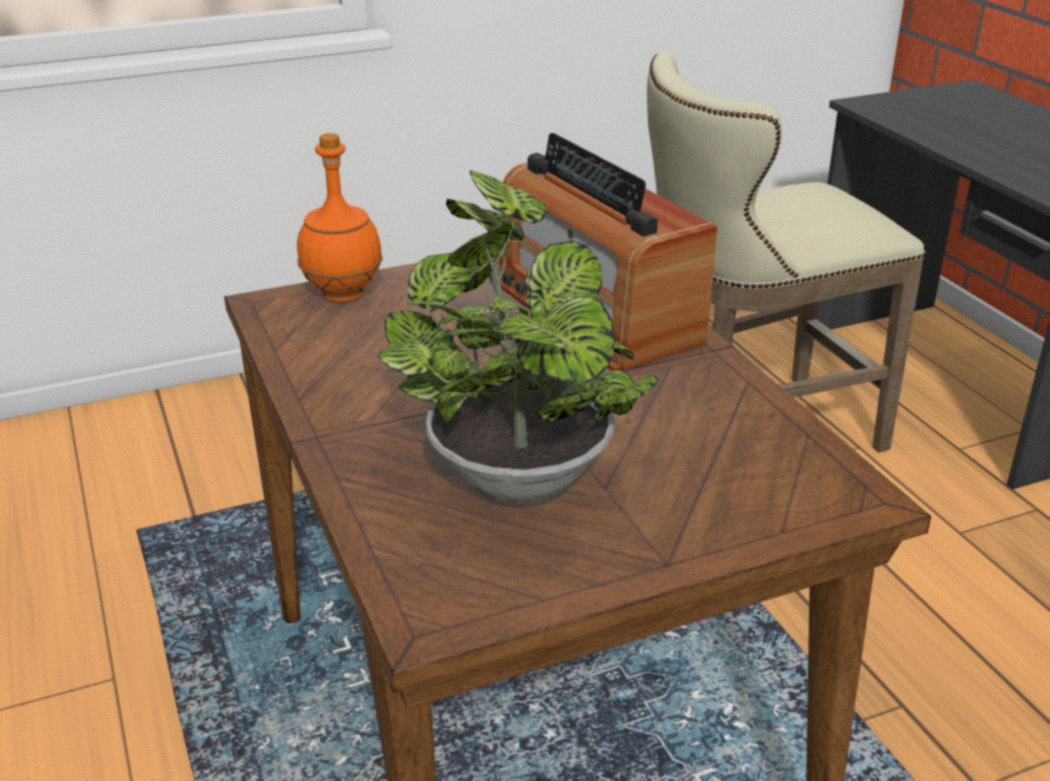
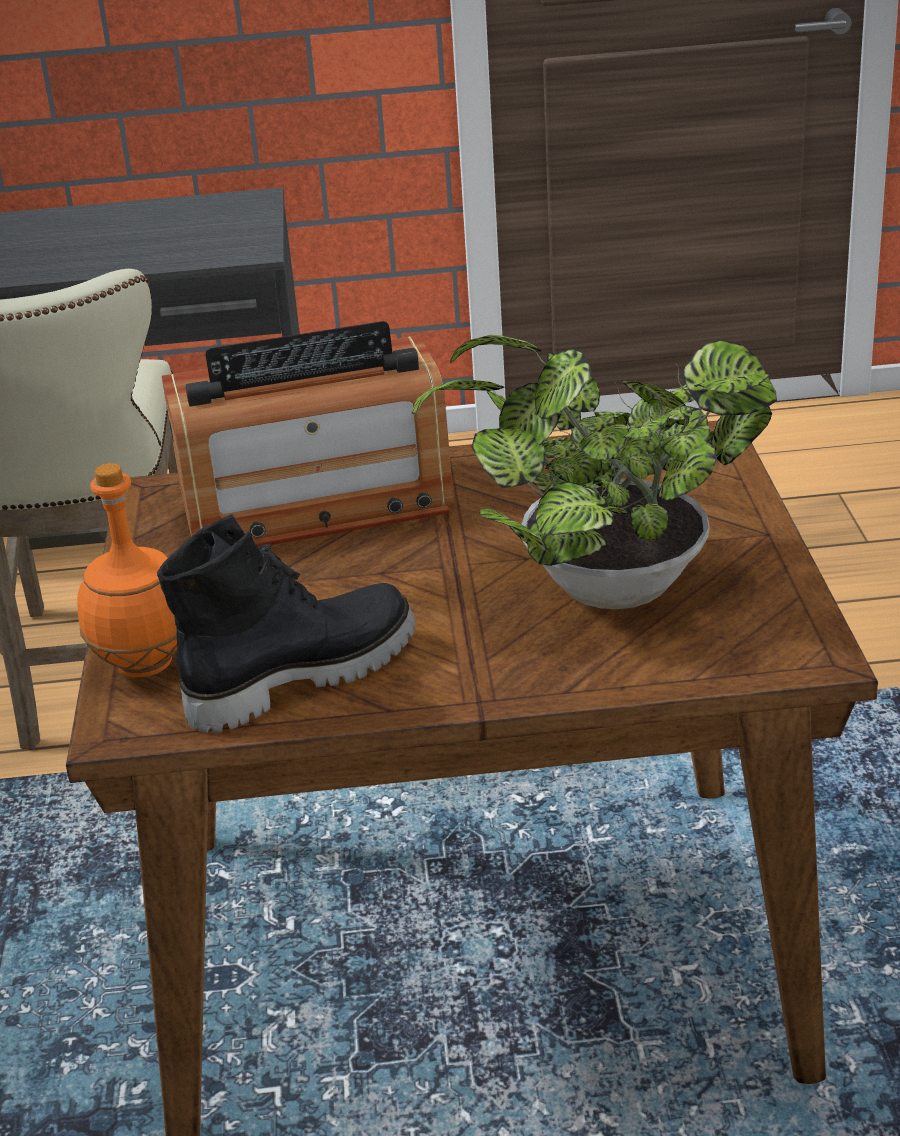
camera: 70 degrees left, 0 degrees up
none -> black boot [157,514,416,733]

